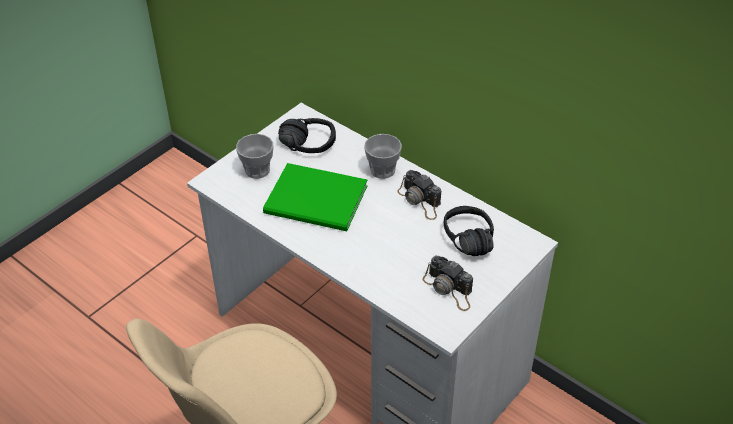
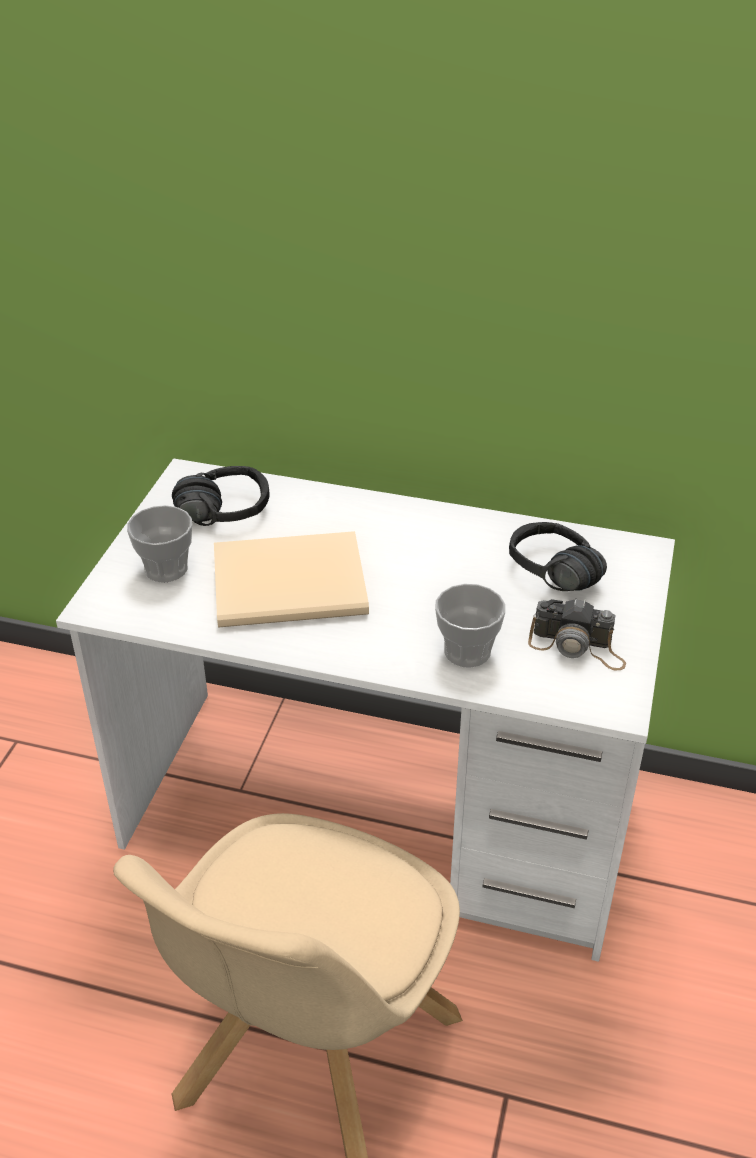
camera: 25 degrees left, 5 degrees down
green book [263,163,367,231] -> beige book [214,531,369,628]
cup [364,134,402,179] -> cup moved to [435,584,505,668]
camera [397,170,441,220] -> none

